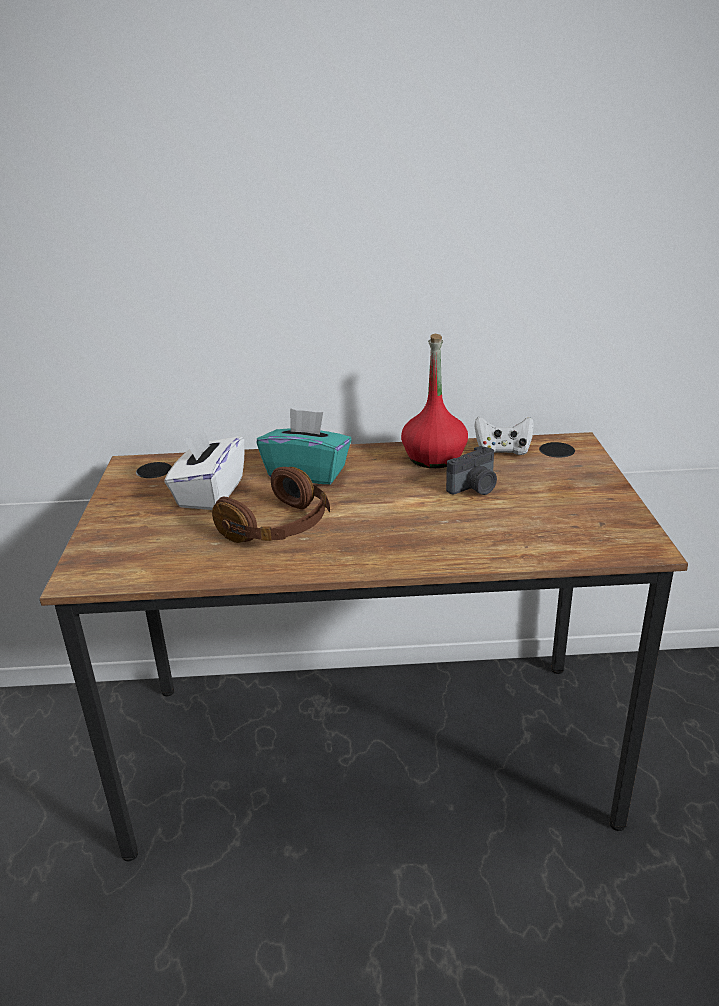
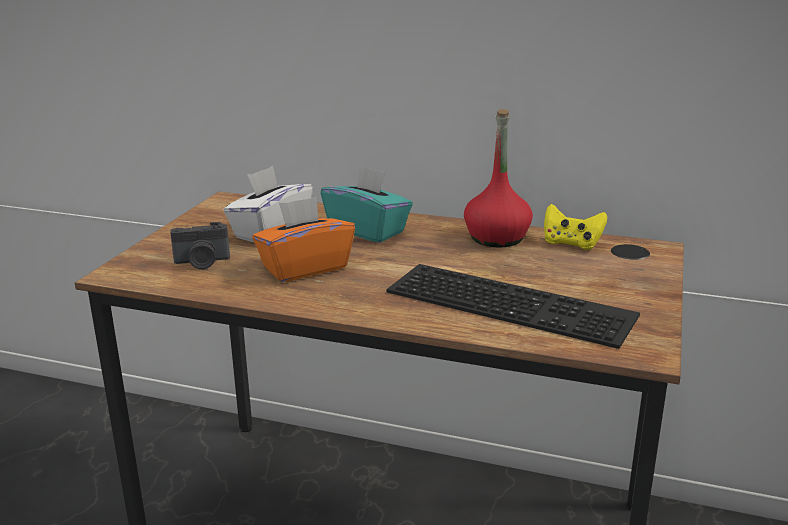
camera: 20 degrees right, 5 degrees down
brown headphones [212,467,330,543] -> orange tissue box [252,196,355,282]
camera [446,446,497,495] -> camera moved to [170,222,230,269]
white game controller [474,417,534,455] -> yellow game controller [544,204,607,250]
none -> keyboard [387,264,640,349]

